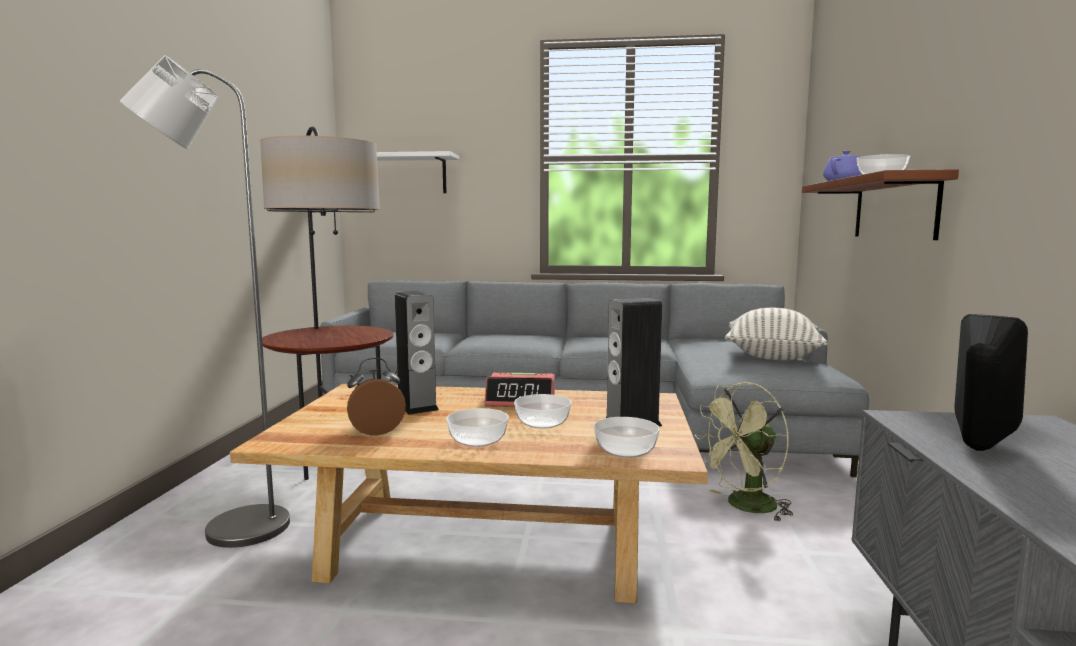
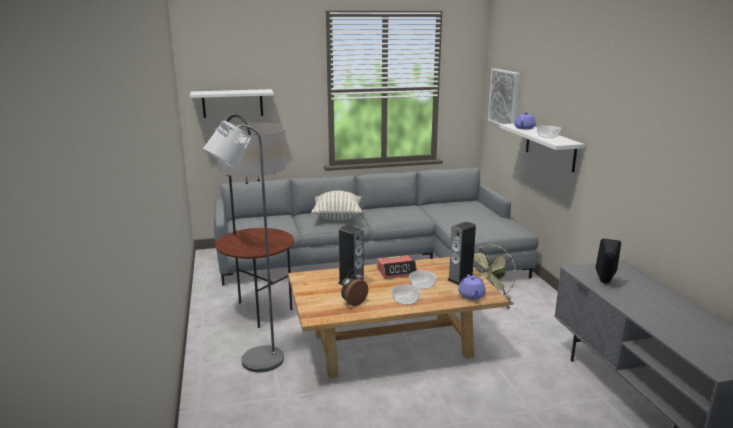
camera: 20 degrees left, 10 degrees up
bowl [594,417,660,458] -> purple teapot [458,275,486,300]
pillow [725,308,828,361] -> pillow moved to [311,191,362,220]
brown shelf [802,169,959,240] -> white shelf [499,124,585,172]
none -> picture [488,68,520,125]

